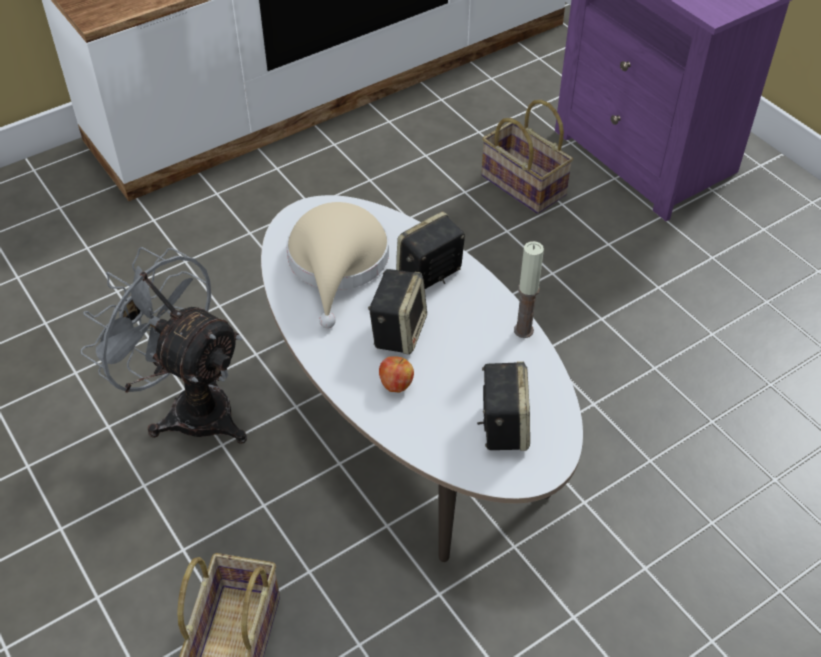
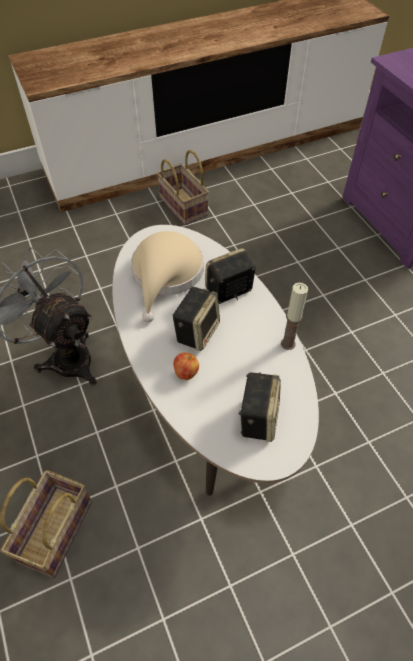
camera: 10 degrees right, 5 degrees up
basket [481,100,573,214] -> basket moved to [157,150,209,225]

